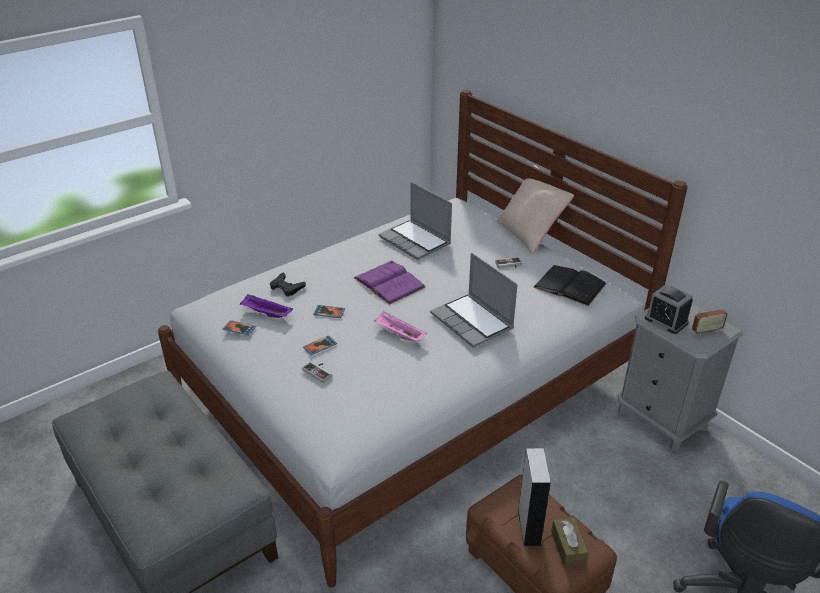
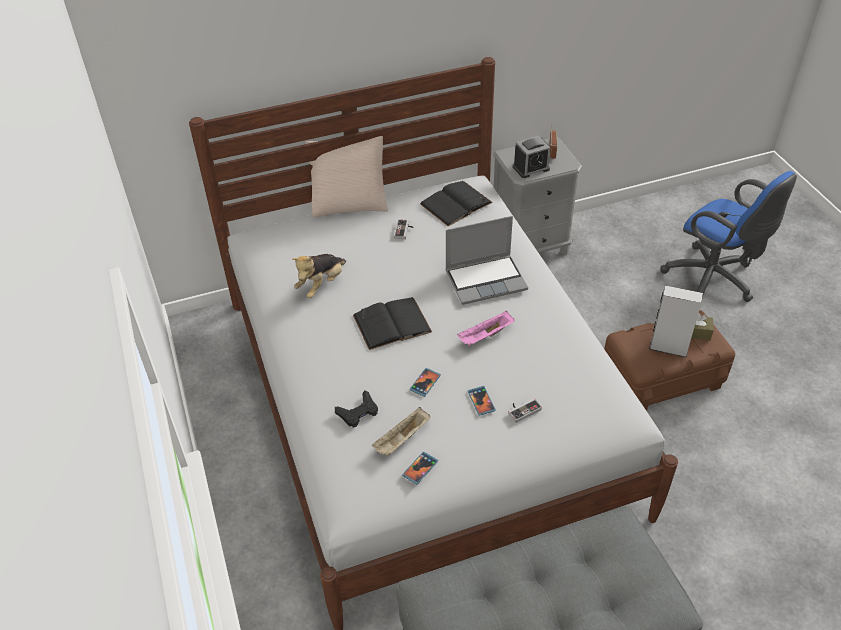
camera: 70 degrees left, 10 degrees up
purple tray [240,294,293,318] -> beige tray [372,407,431,456]
purple book [354,260,425,305] -> black book [353,297,432,350]
laptop [379,182,452,260] -> plush toy [292,254,346,298]

